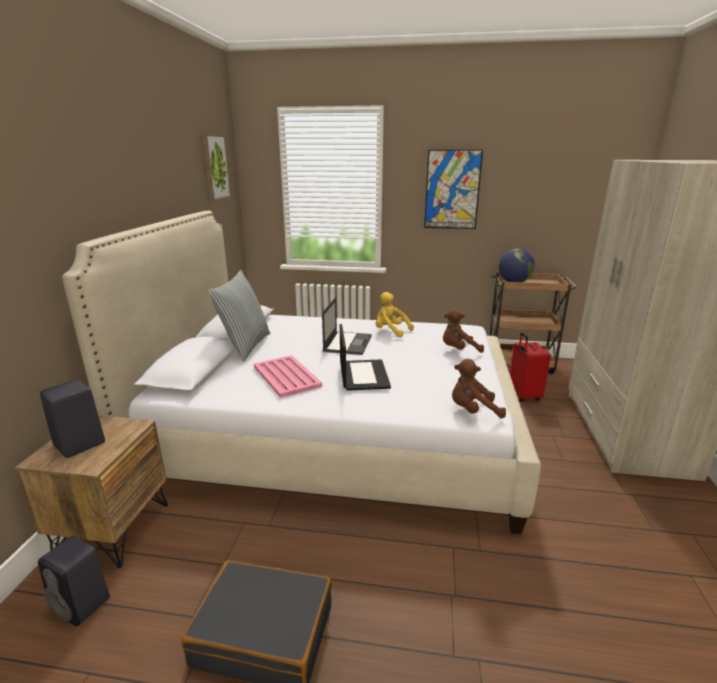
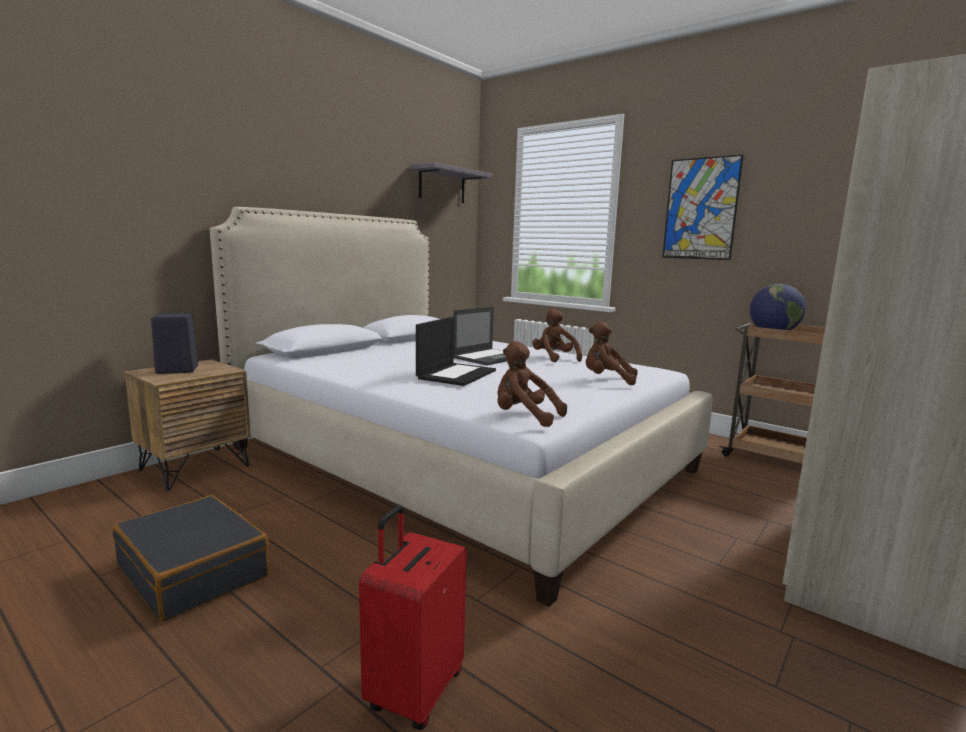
camera: 30 degrees right, 10 degrees down
black speaker [38,536,110,626] -> none
picture [202,133,231,201] -> grey shelf [411,162,493,203]
pillow [208,270,270,362] -> none
pink tray [254,355,322,398] -> none
yellow plush toy [375,292,414,337] -> brown plush toy [532,308,582,362]
red suitcase [510,332,551,402] -> red suitcase moved to [359,505,467,730]

